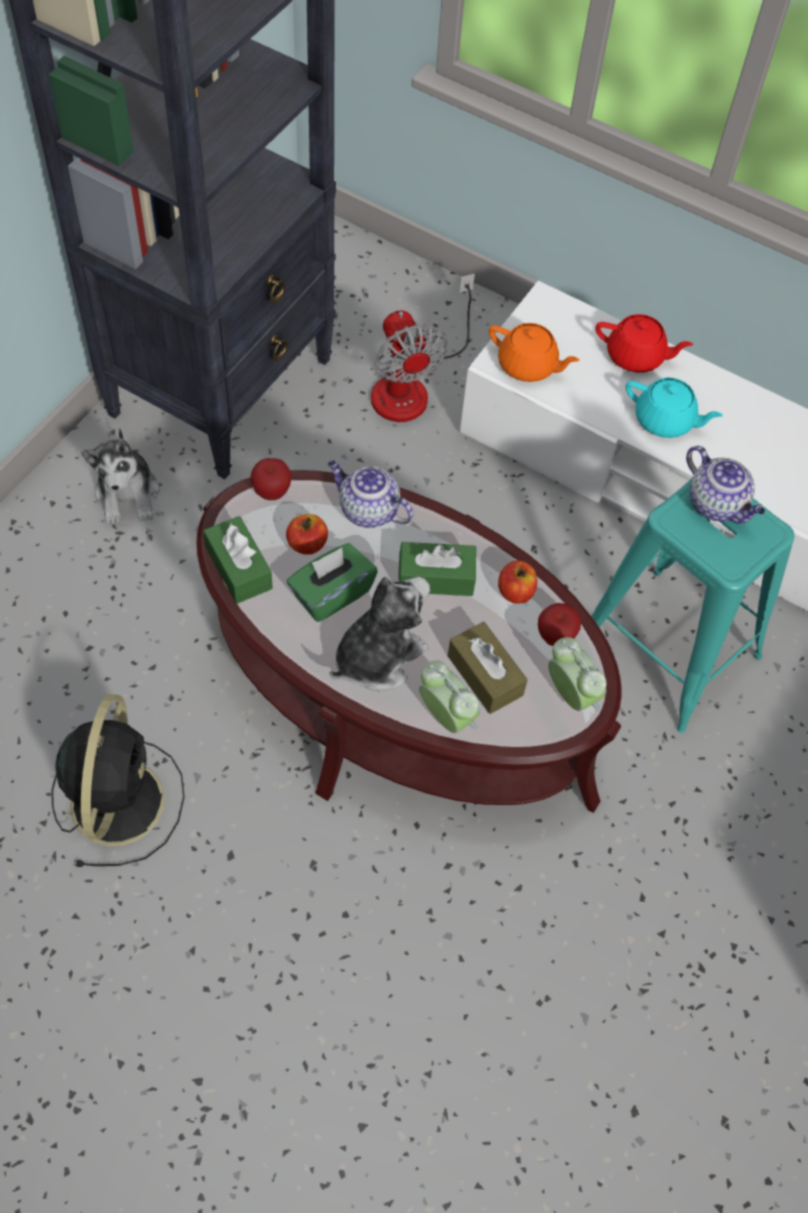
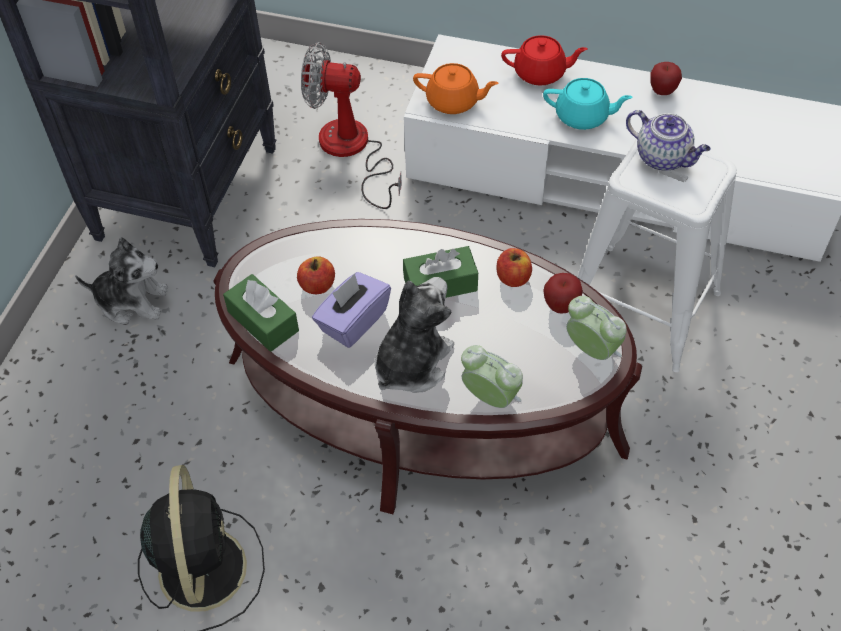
camera: 10 degrees left, 5 degrees down
plush toy [81,427,160,525] -> plush toy turned 60 degrees counterclockwise [75,237,168,324]
apple [250,458,292,500] -> apple moved to [651,62,682,95]
green tissue box [287,543,378,622] -> purple tissue box [312,272,391,348]
teapot [328,460,413,528] -> none
fan [371,274,475,422] -> fan turned 135 degrees clockwise [301,42,402,209]
brown tissue box [448,622,528,714] -> none
turquoise stool [591,478,794,733] -> white stool [577,139,737,372]

